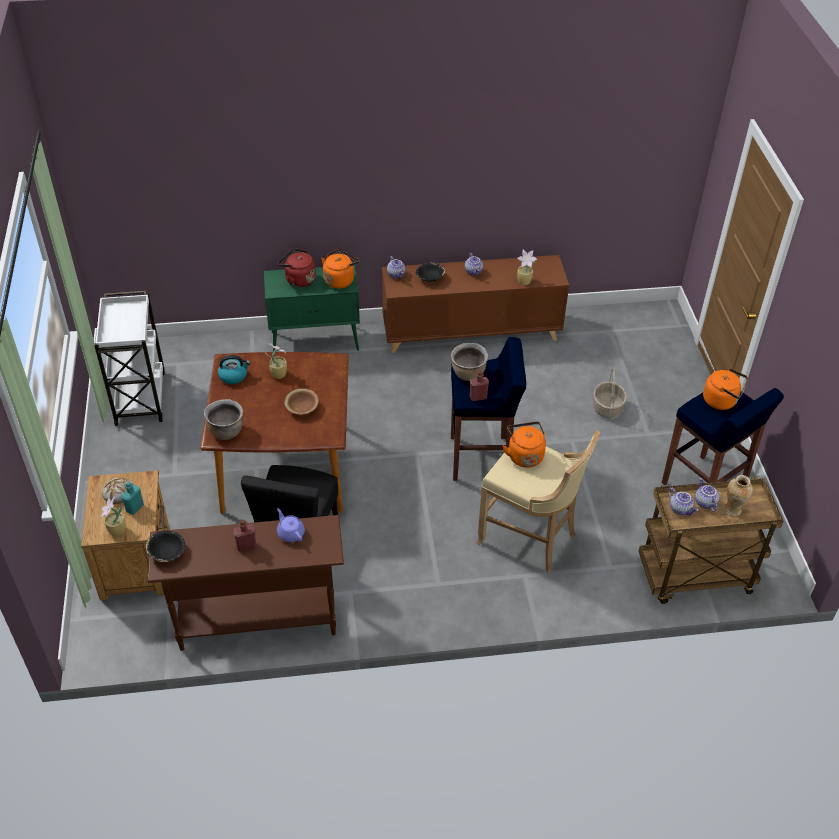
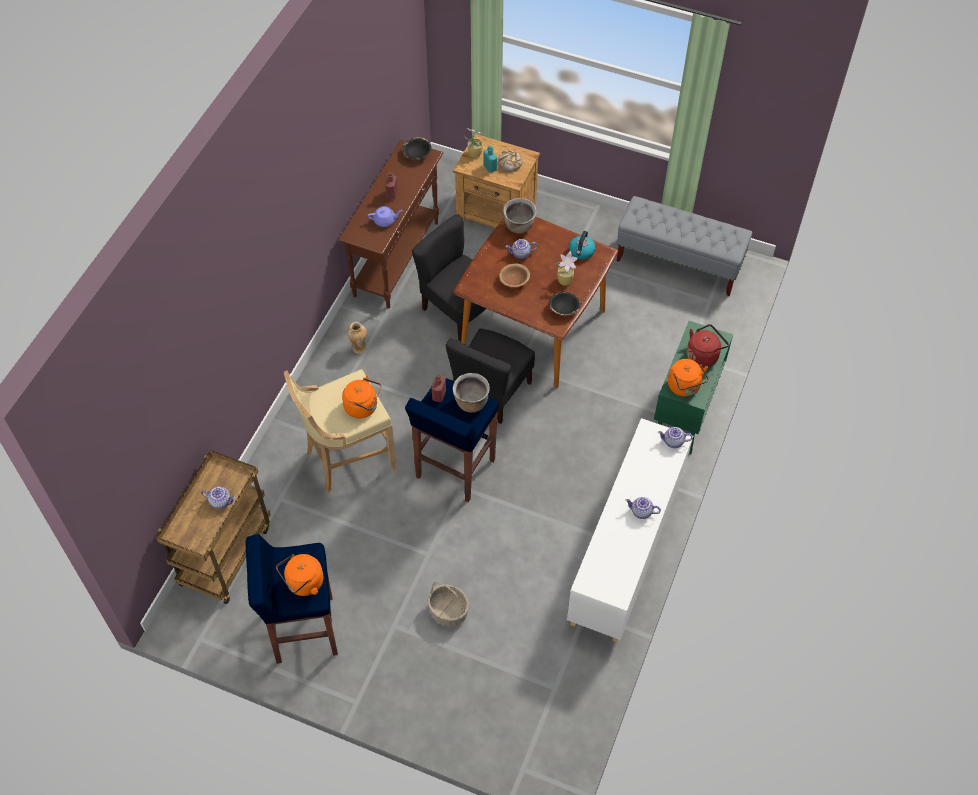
camera: 120 degrees right, 10 degrees up
white cart [94,291,165,426] -> grey bench [617,196,752,296]
brown cabinet [382,255,569,353] -> white cabinet [567,418,693,642]
black bowl [416,263,445,282] -> black bowl moved to [549,292,580,316]
potted plant [517,250,537,285] -> none
teapot [667,488,698,515] -> teapot moved to [505,239,537,259]
vase [724,475,753,516] -> vase moved to [347,322,367,354]
none -> black chair [446,328,535,424]

